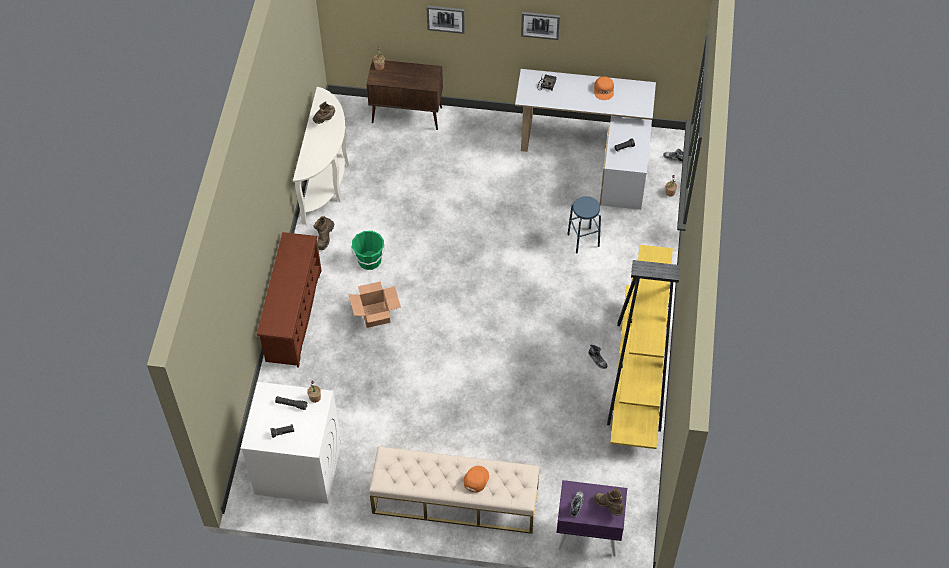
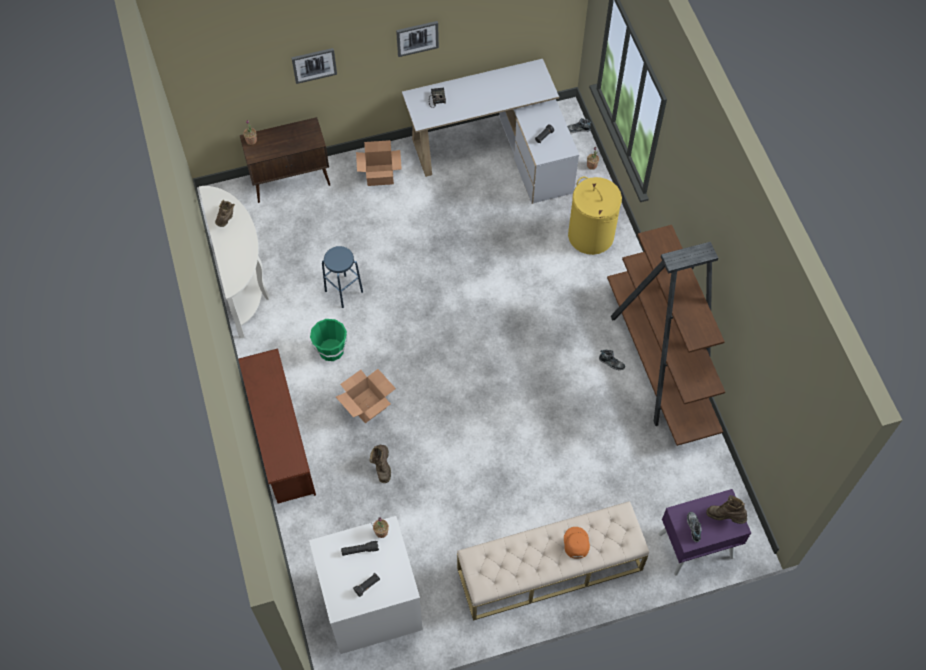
camera: 25 degrees left, 5 degrees up
brown boot [313,216,334,250] -> brown boot moved to [369,444,391,483]
blue stool [567,196,601,253] -> blue stool moved to [322,246,363,308]
orange cap [594,76,614,100] -> none
yellow bookcase [607,245,680,449] -> brown bookcase [607,225,725,446]
none -> cardboard box [356,140,402,186]
none -> yellow laundry basket [568,177,622,255]

